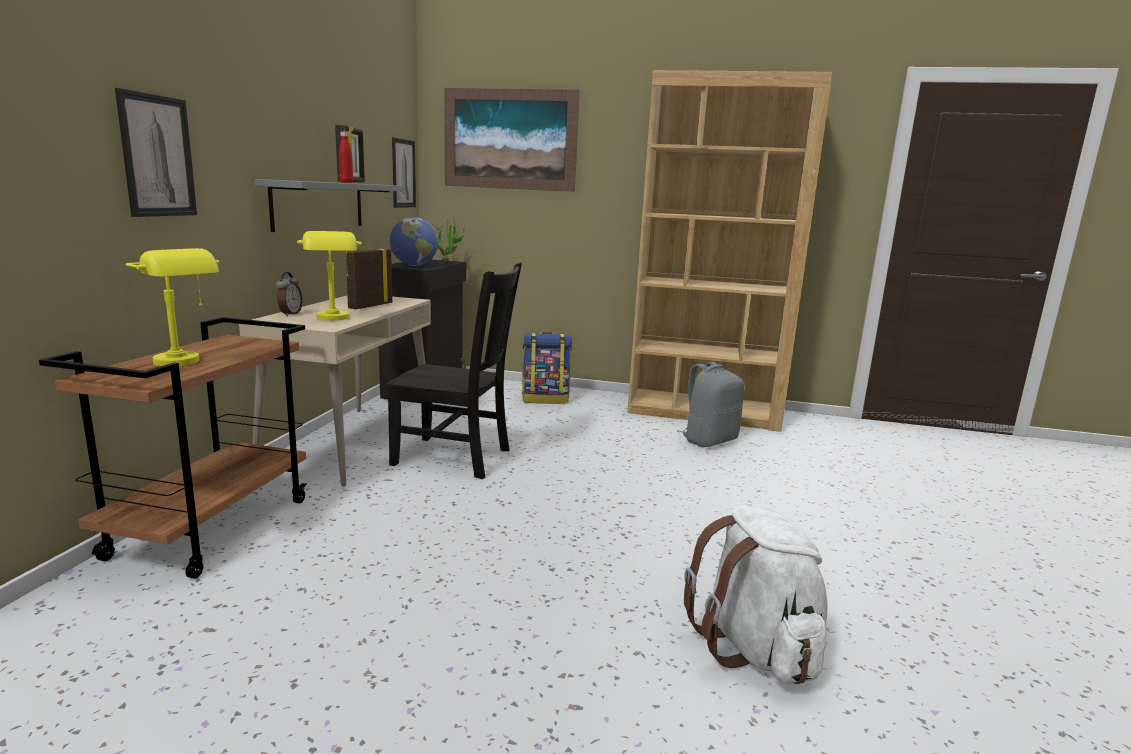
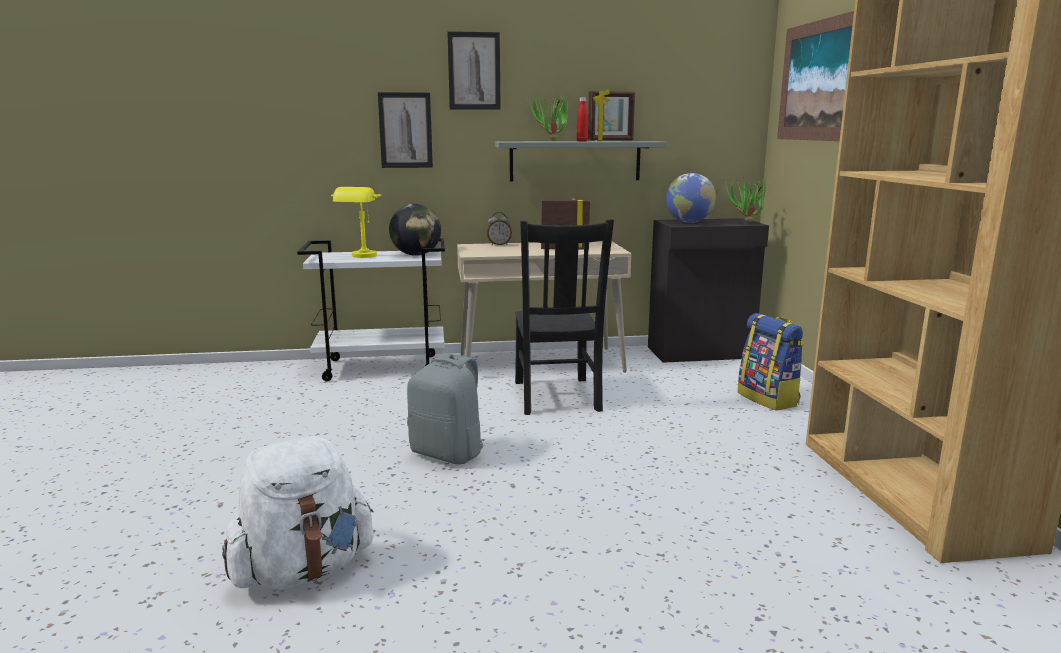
camera: 70 degrees right, 0 degrees up
brown cart [39,317,307,579] -> white cart [297,238,445,381]
yellow table lamp [297,231,362,321] -> none
picture [392,137,416,208] -> picture moved to [447,31,501,110]
grey backpack [677,362,745,447] -> grey backpack moved to [407,353,485,465]
none -> globe [389,204,441,256]
none -> potted plant [528,91,568,141]

